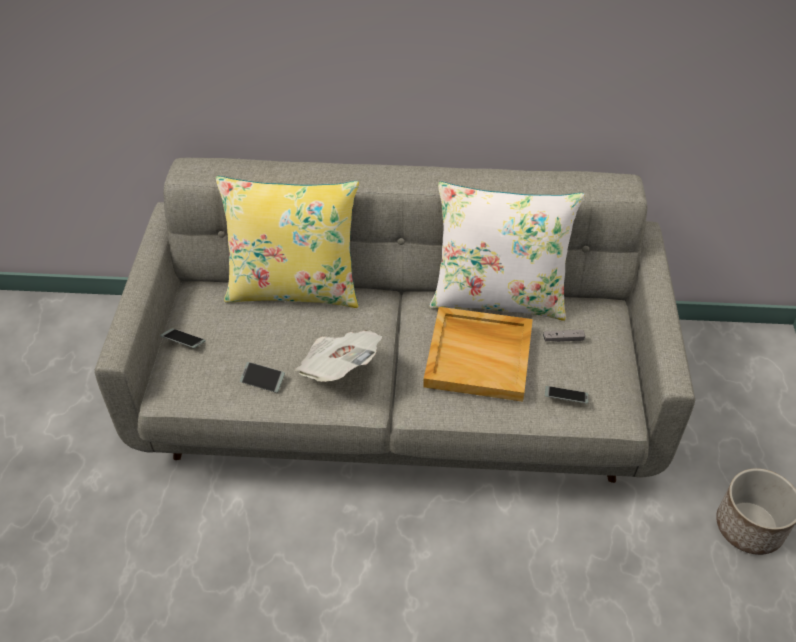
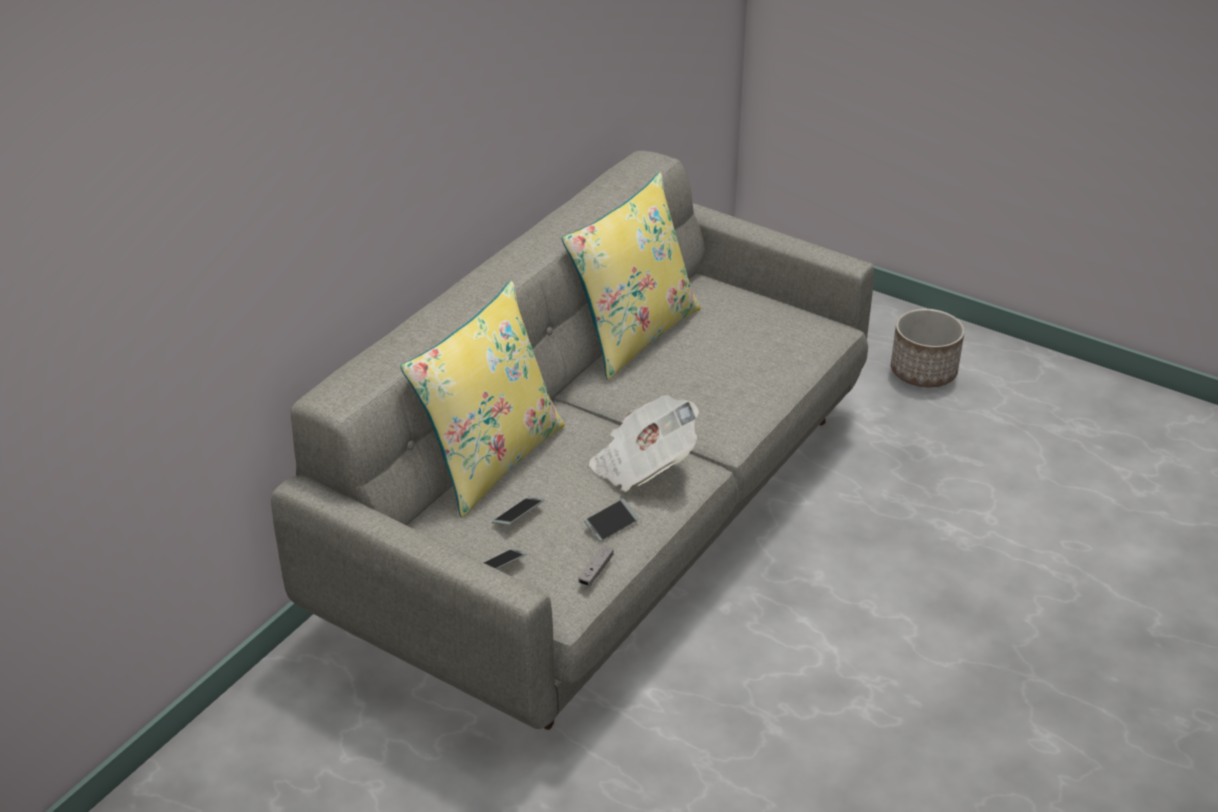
camera: 60 degrees left, 10 degrees down
beige tray [423,307,533,402] -> none
white pillow [429,182,585,321] -> yellow pillow [562,173,700,380]
grey game controller [543,330,585,342] -> grey game controller moved to [578,546,614,586]
phone [545,386,588,404] -> phone moved to [492,497,544,526]

